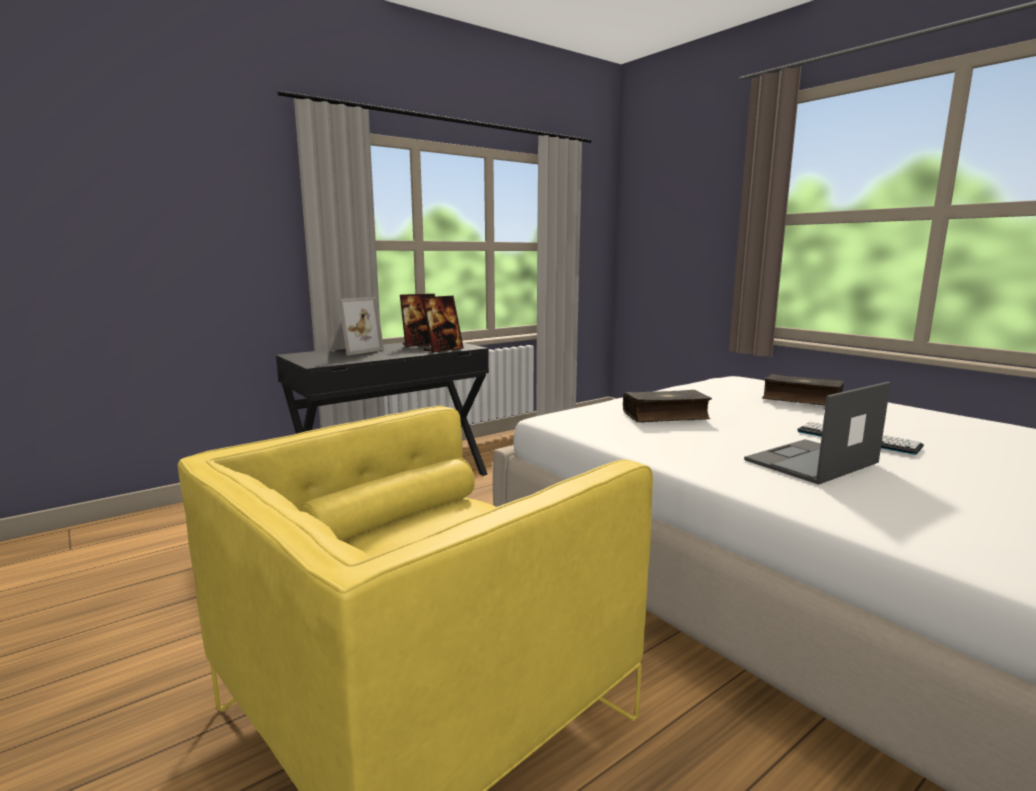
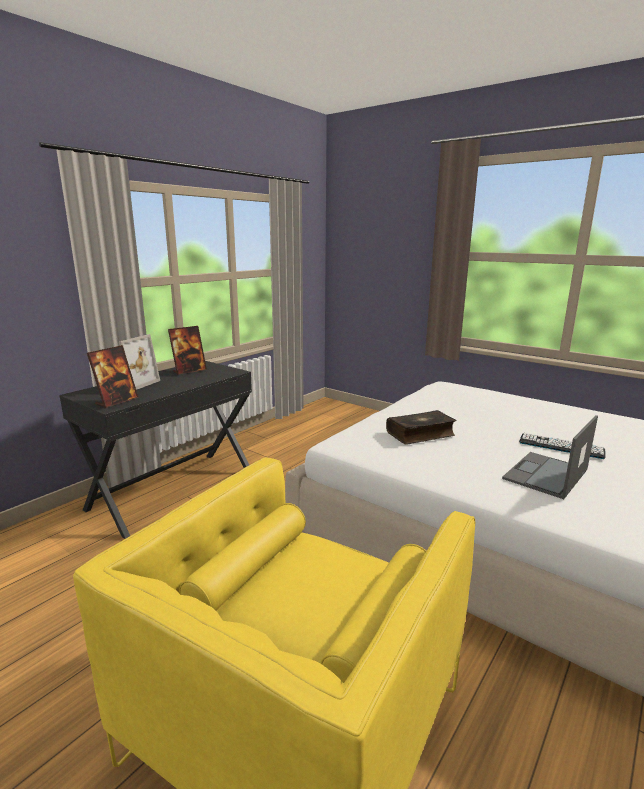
camera: 15 degrees left, 5 degrees up
picture frame [422,296,464,353] -> picture frame moved to [87,345,139,408]
book [762,374,845,406] -> none

